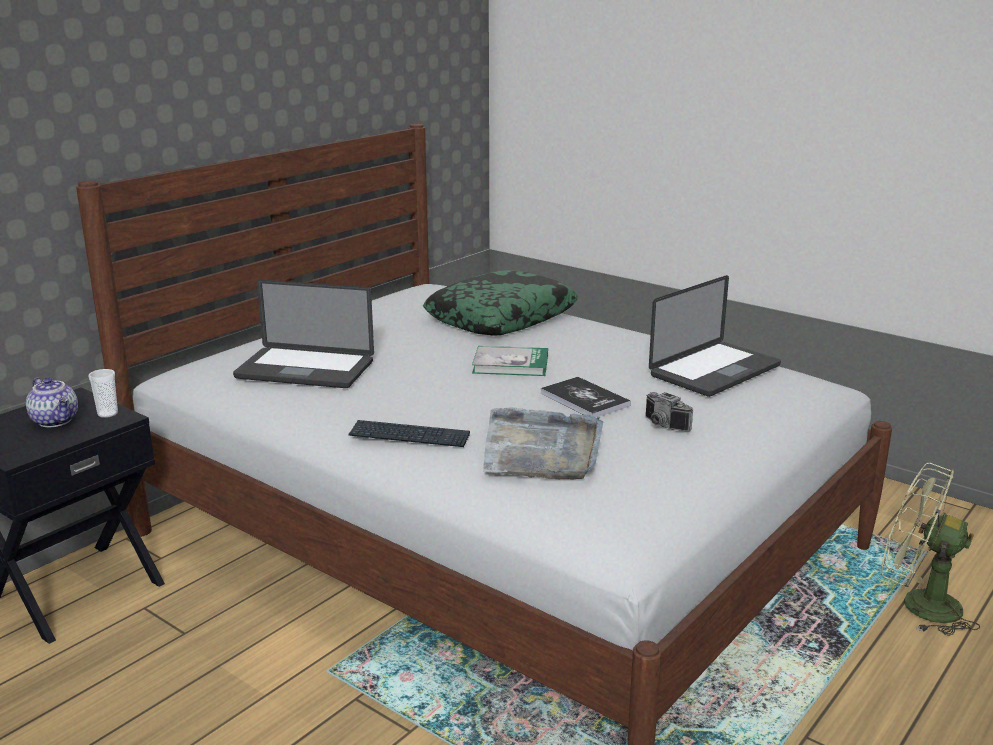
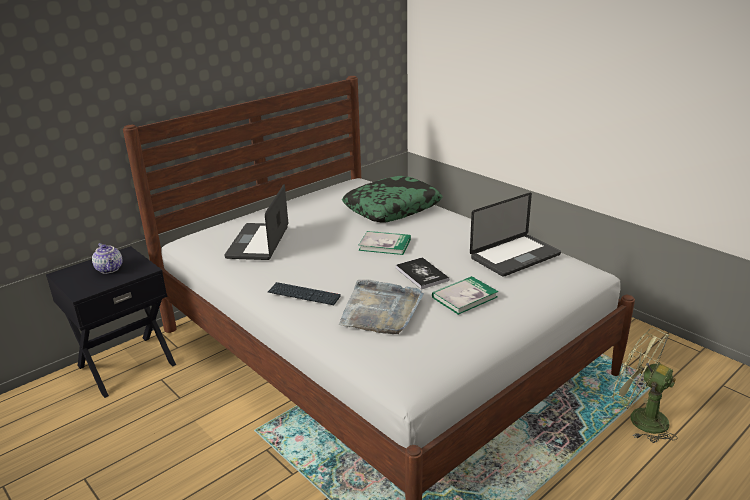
camera: 10 degrees right, 5 degrees up
cup [88,369,118,418] -> none
laptop [233,280,374,388] -> laptop turned 75 degrees clockwise [224,184,288,260]
camera [645,392,693,432] -> book [432,276,498,315]

